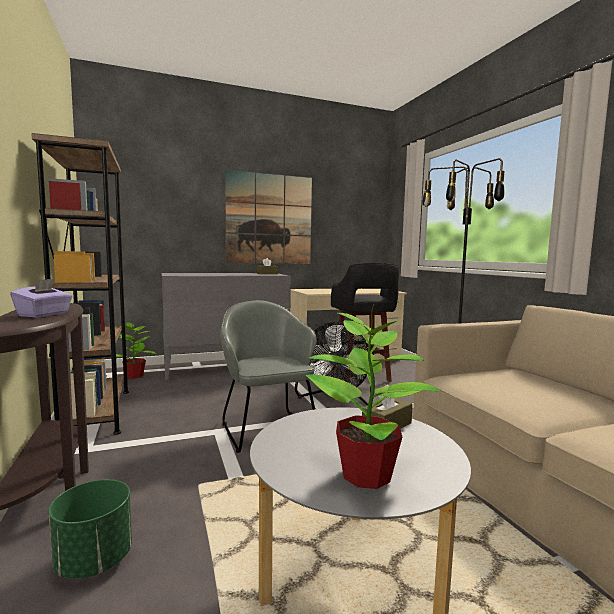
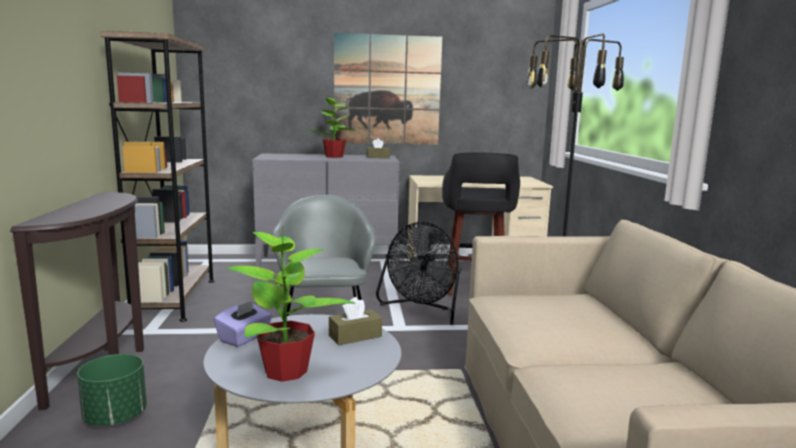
camera: 15 degrees right, 5 degrees up
purple tissue box [10,279,73,317] -> purple tissue box moved to [214,300,272,347]
potted plant [116,321,156,379] -> potted plant moved to [309,97,358,158]

